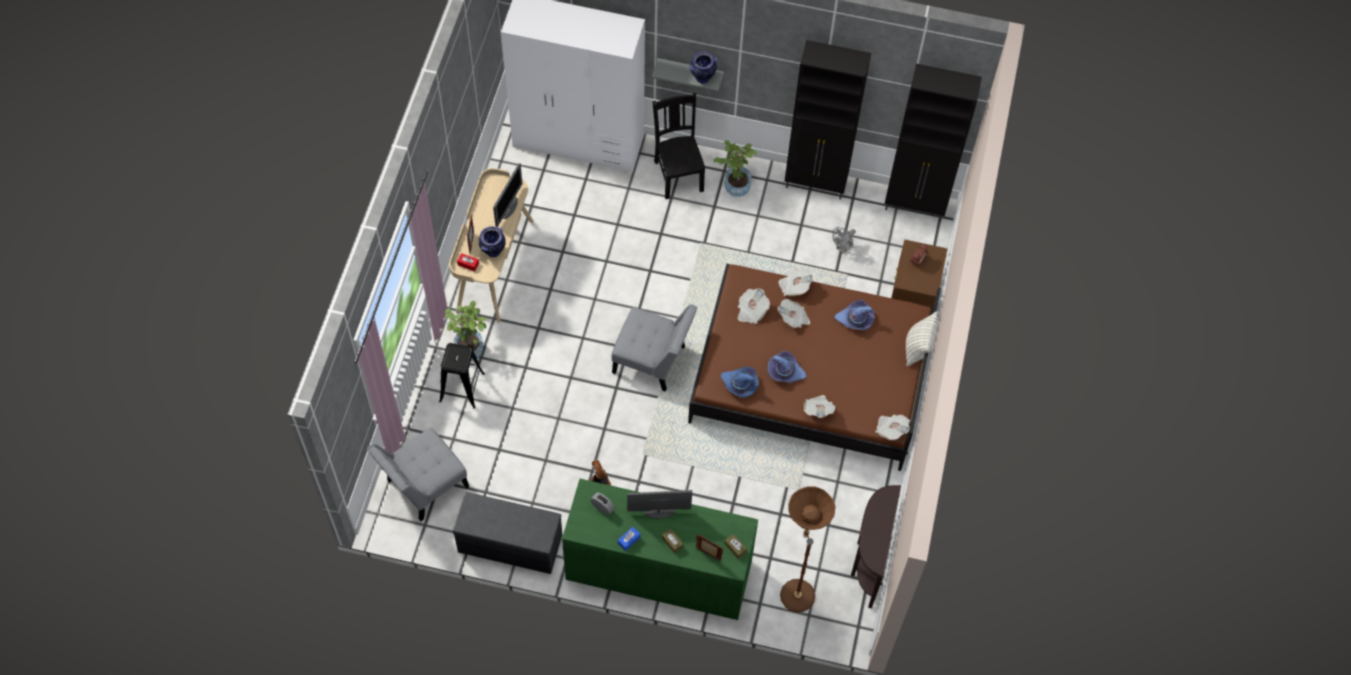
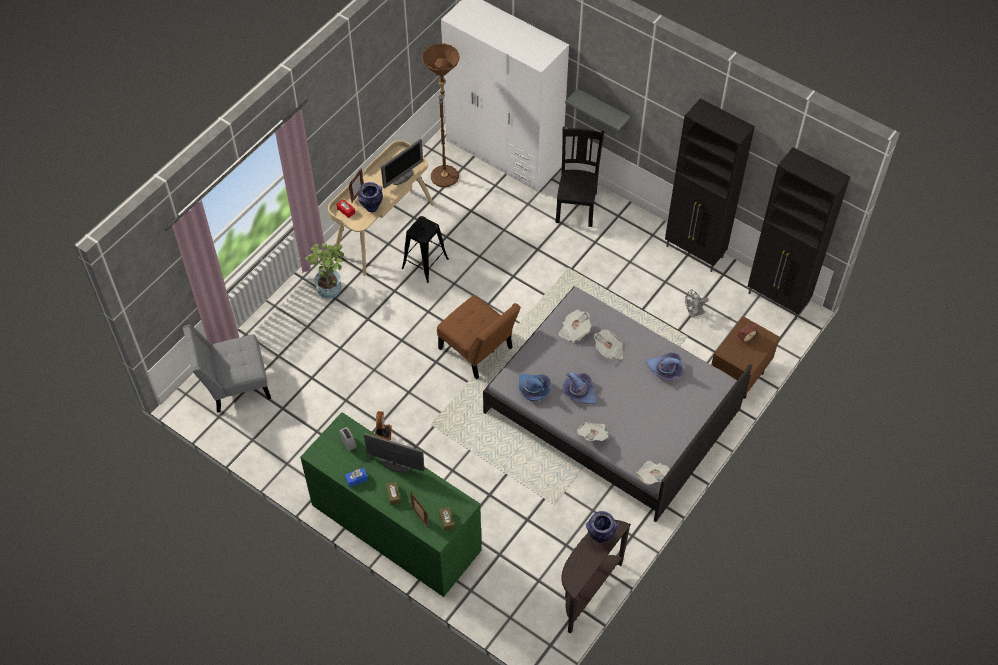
camera: 25 degrees right, 5 degrees down
black stool [439,343,485,409] -> black stool moved to [402,216,449,283]
grey bench [453,492,562,574] -> none
grey chair [612,304,698,392] -> brown chair [437,295,521,379]
brown bed [688,264,941,471] -> grey bed [483,286,752,522]
vase [689,51,717,84] -> vase moved to [586,511,618,543]
potted plant [713,140,758,197] -> none
newspaper [778,269,813,296] -> none
brown floor lamp [780,486,836,612] -> brown floor lamp moved to [422,43,460,188]
pillow [906,312,938,367] -> none

